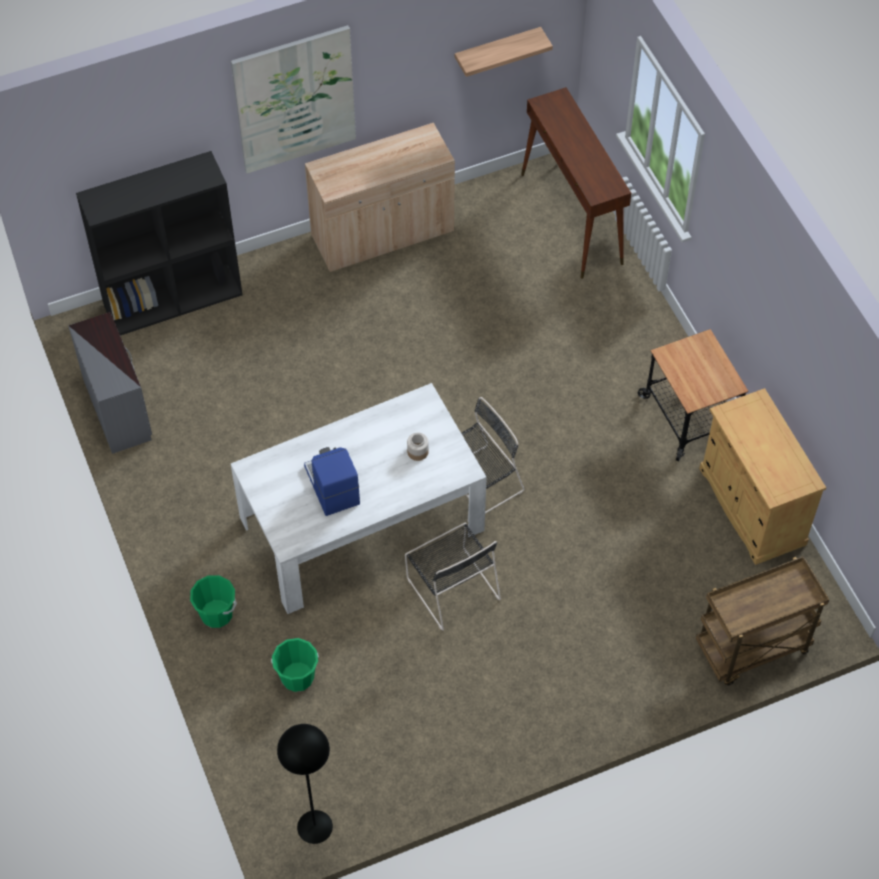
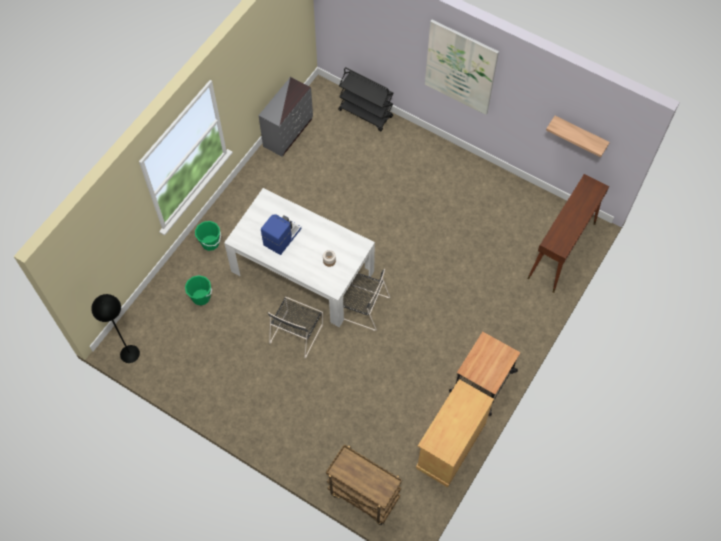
camera: 55 degrees right, 5 degrees up
black bookcase [76,151,242,336] -> black cart [338,67,393,132]
beige cabinet [305,123,455,272] -> none

